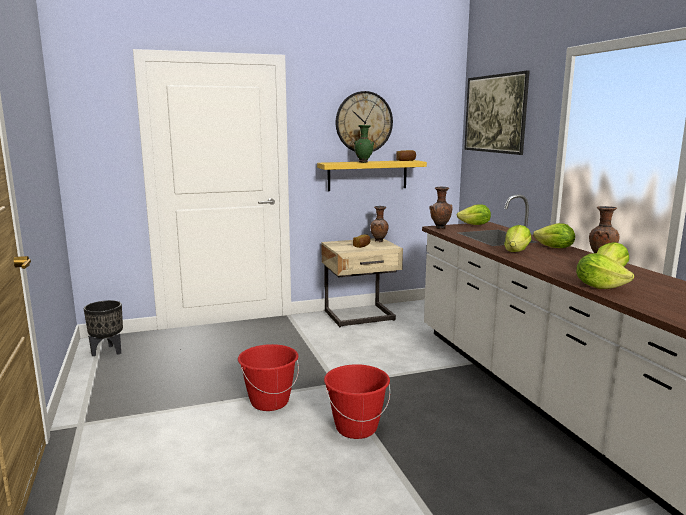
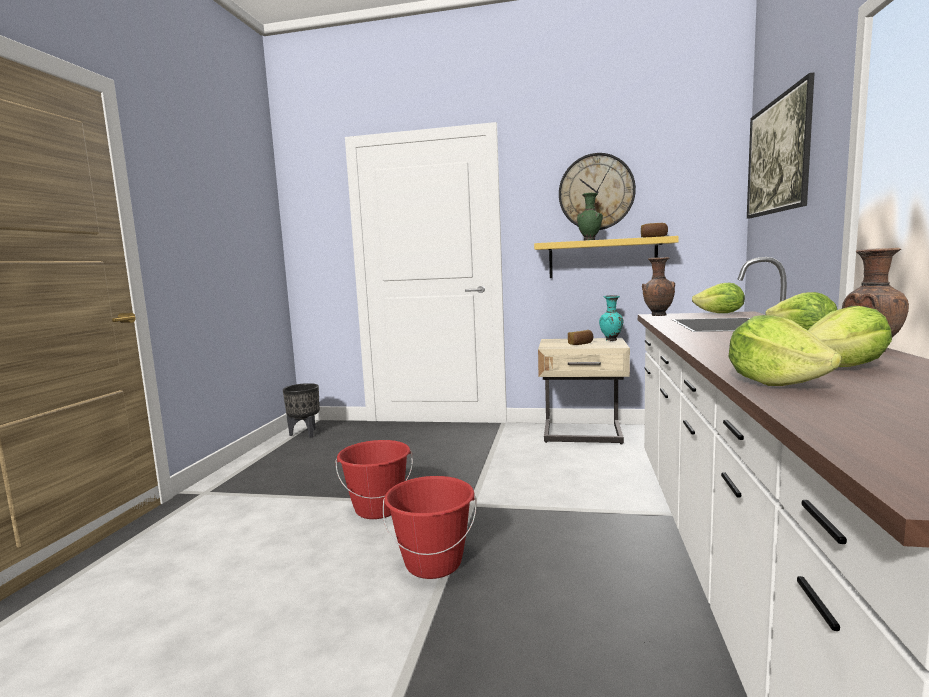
camera: 30 degrees right, 5 degrees down
brown vase [370,206,389,242] -> turquoise vase [599,295,623,341]
lettuce [504,225,531,252] -> none

